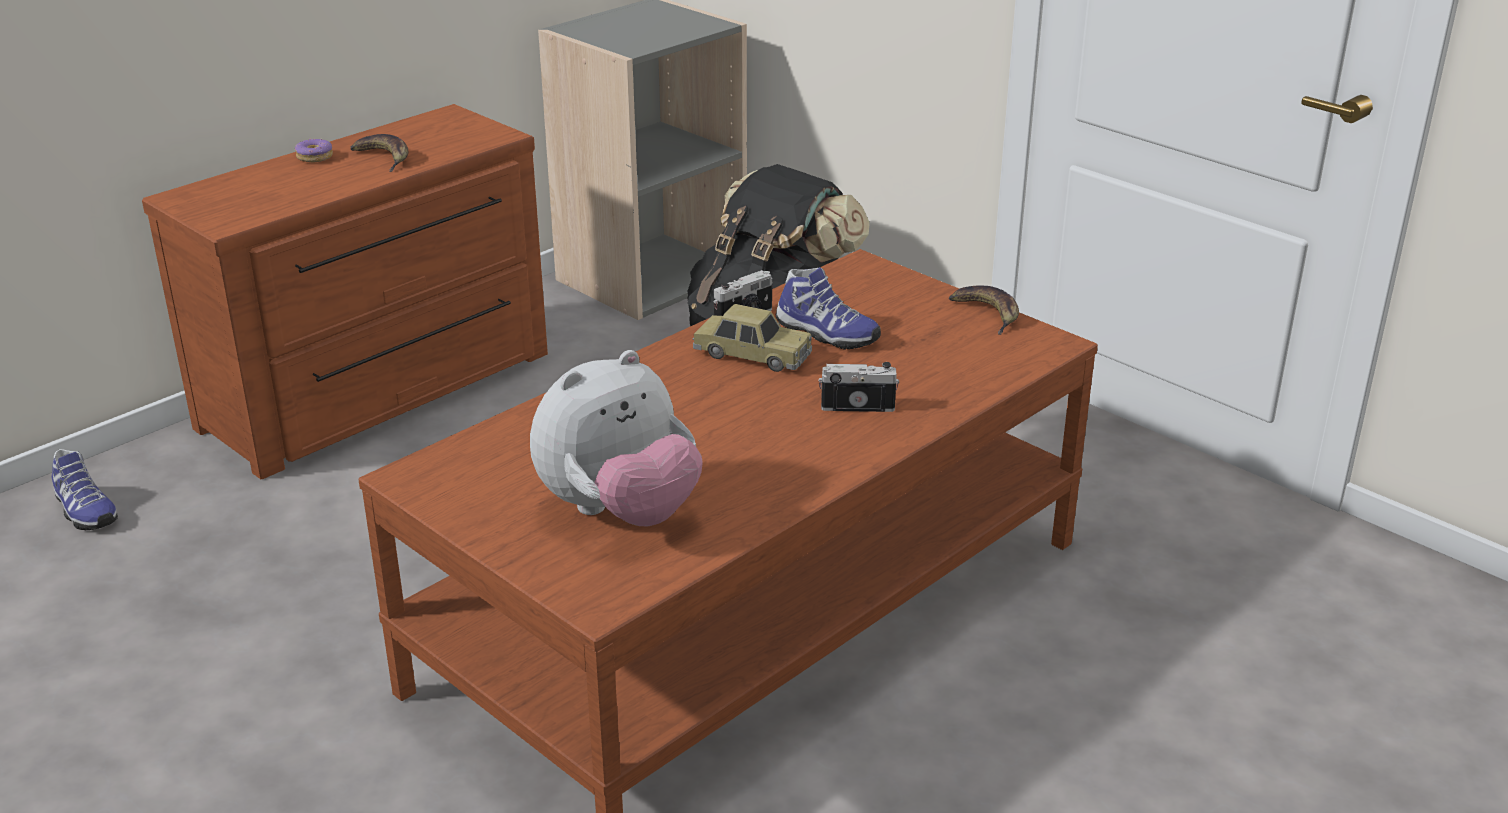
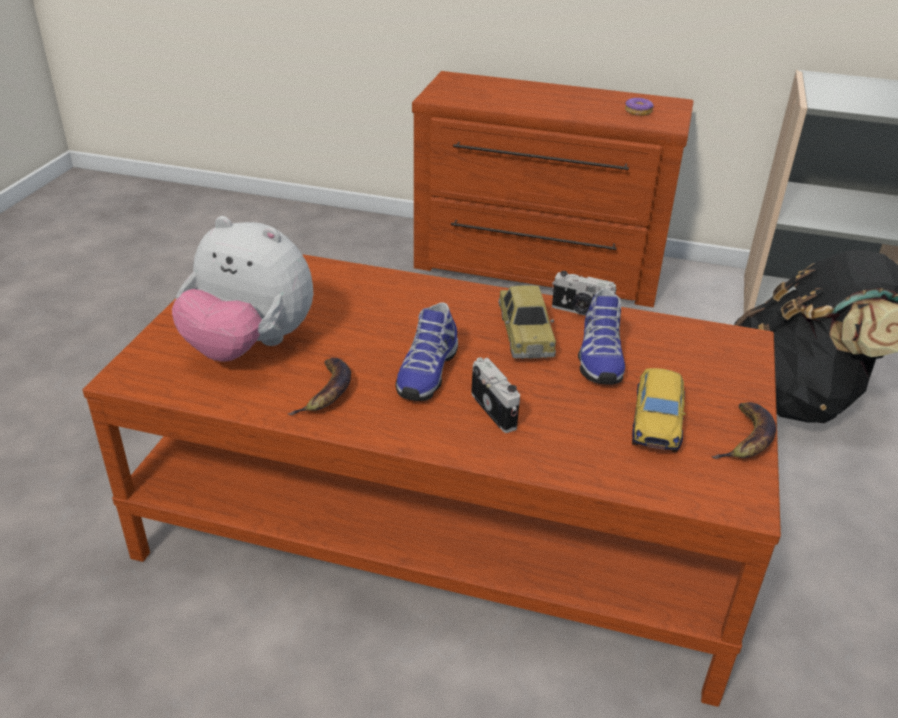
camera: 60 degrees right, 5 degrees up
shoe [52,449,118,530] -> shoe moved to [395,303,458,401]
donut [295,138,333,162] -> donut moved to [625,98,654,116]
banana [350,134,408,172] -> banana moved to [288,358,351,415]
none -> toy car [632,368,686,452]

